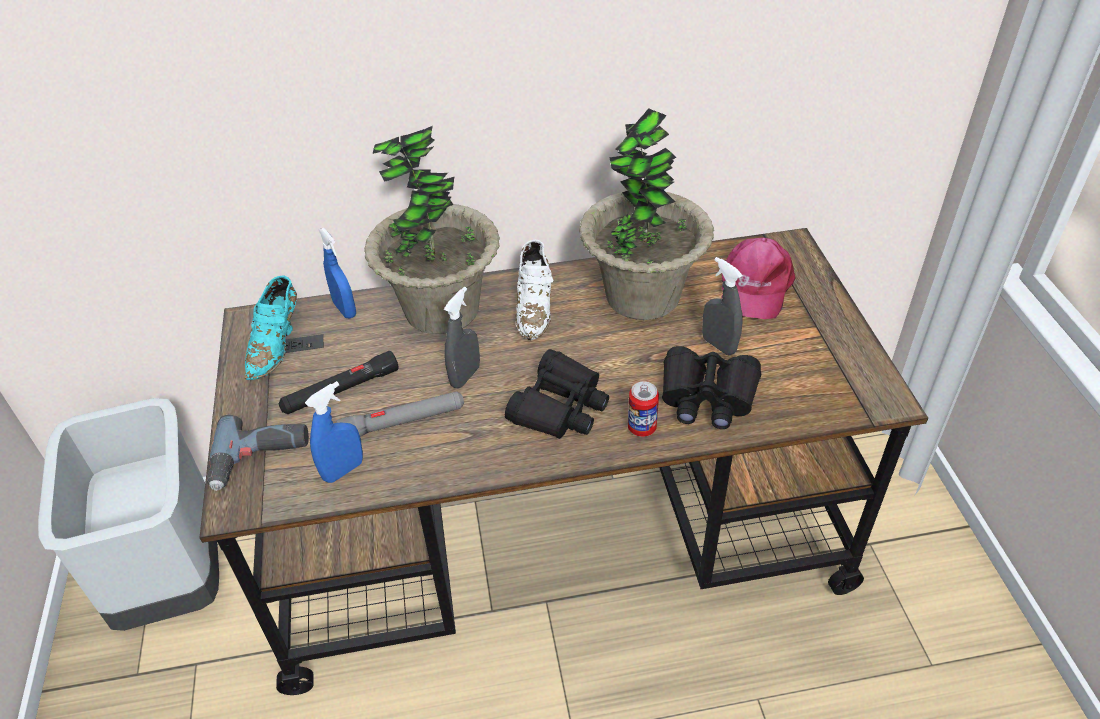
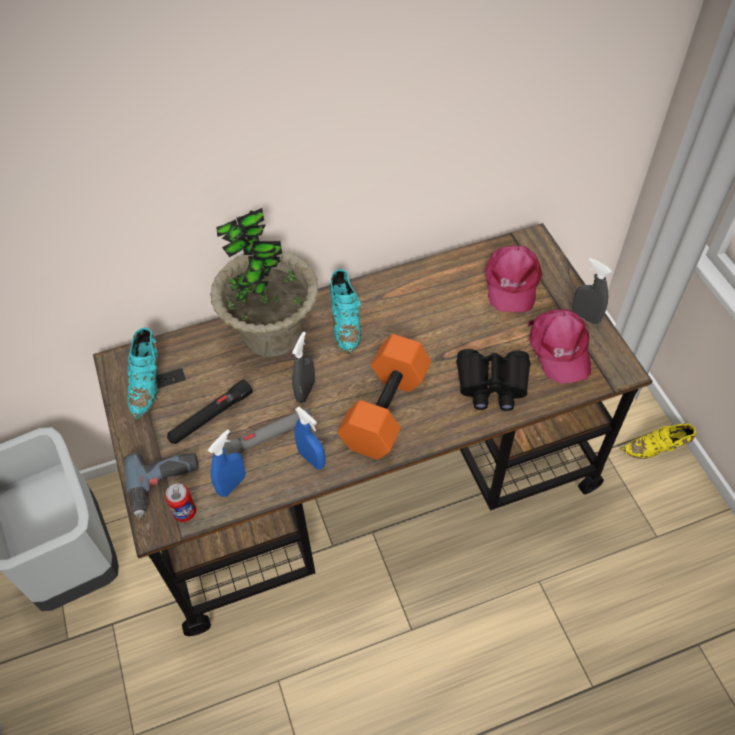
camera: 10 degrees left, 10 degrees up
blue spray bottle [319,228,356,318] -> blue spray bottle moved to [295,407,326,469]
black binoculars [505,349,609,439] -> orange dumbbell [337,334,431,460]
white shoe [515,239,554,340] -> turquoise shoe [330,269,361,354]
potted plant [579,108,714,320] -> none
can [628,381,659,437] -> can moved to [165,483,196,522]
grey spray bottle [702,257,743,355] -> grey spray bottle moved to [572,258,612,324]
none -> pink cap [528,309,591,384]
none -> yellow shoe [620,423,696,459]

